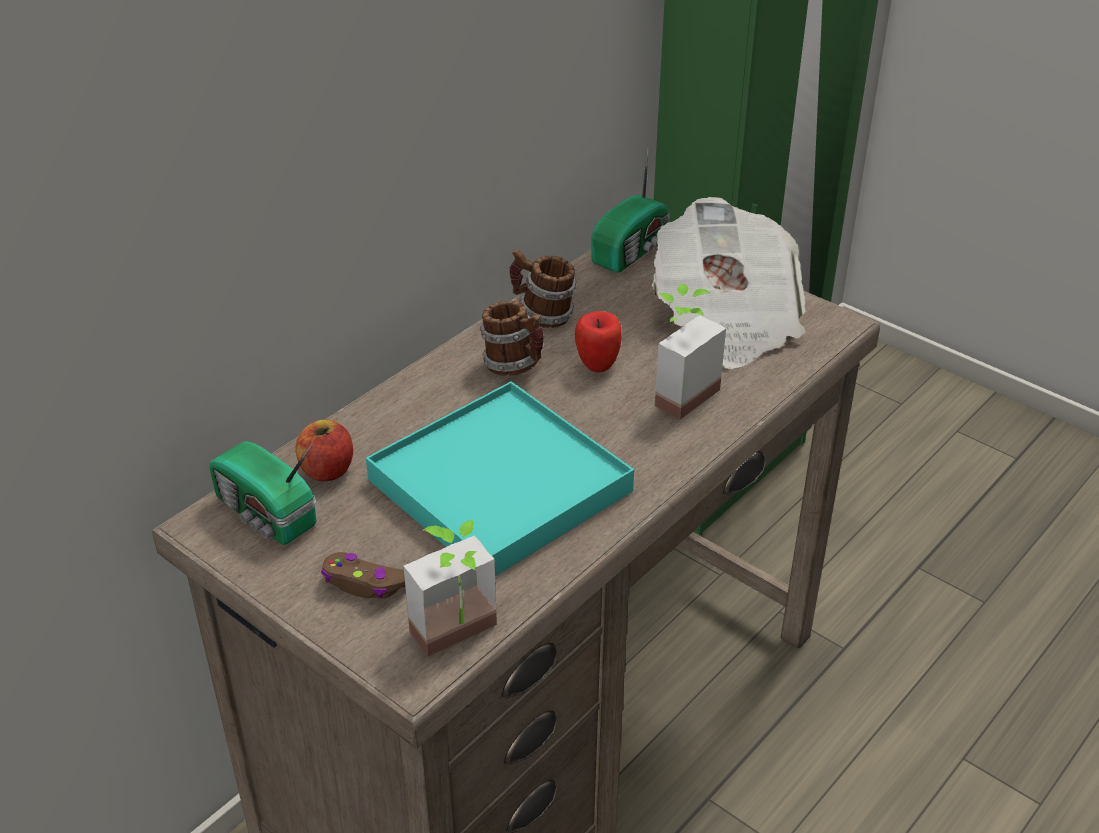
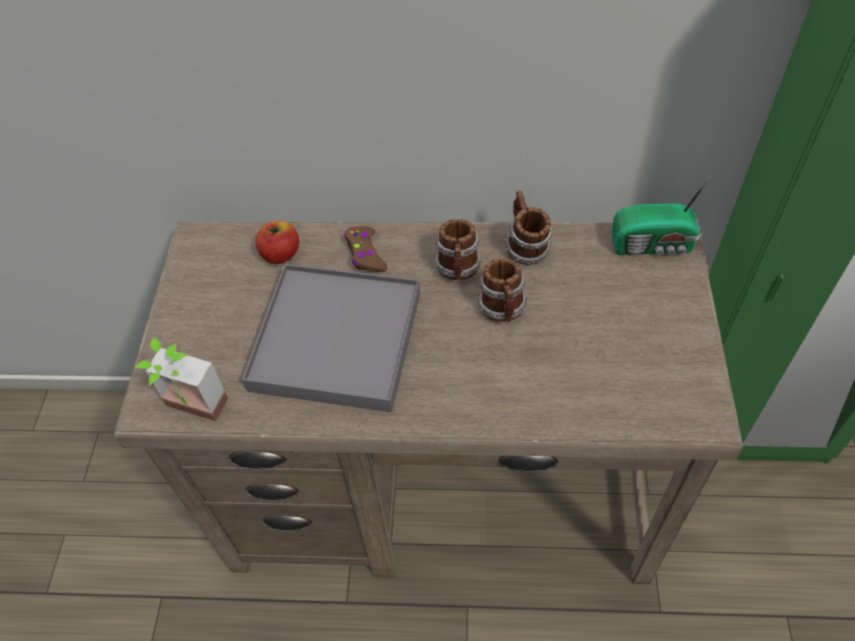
camera: 55 degrees right, 15 degrees up
radio [209,441,316,545] -> none
brown game controller [321,552,405,599] -> brown game controller moved to [345,226,388,272]
turquoise tray [366,381,634,576] -> grey tray [242,264,420,412]
apple [575,311,622,372] -> mug [478,259,527,322]
newspaper [652,197,805,370] -> none
potted plant [655,283,726,420] -> none

